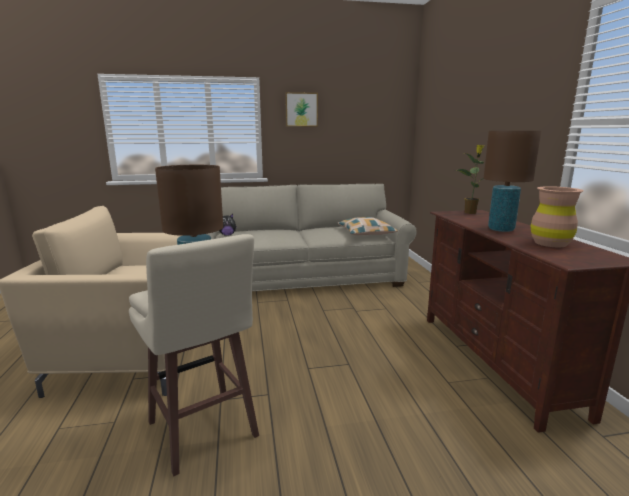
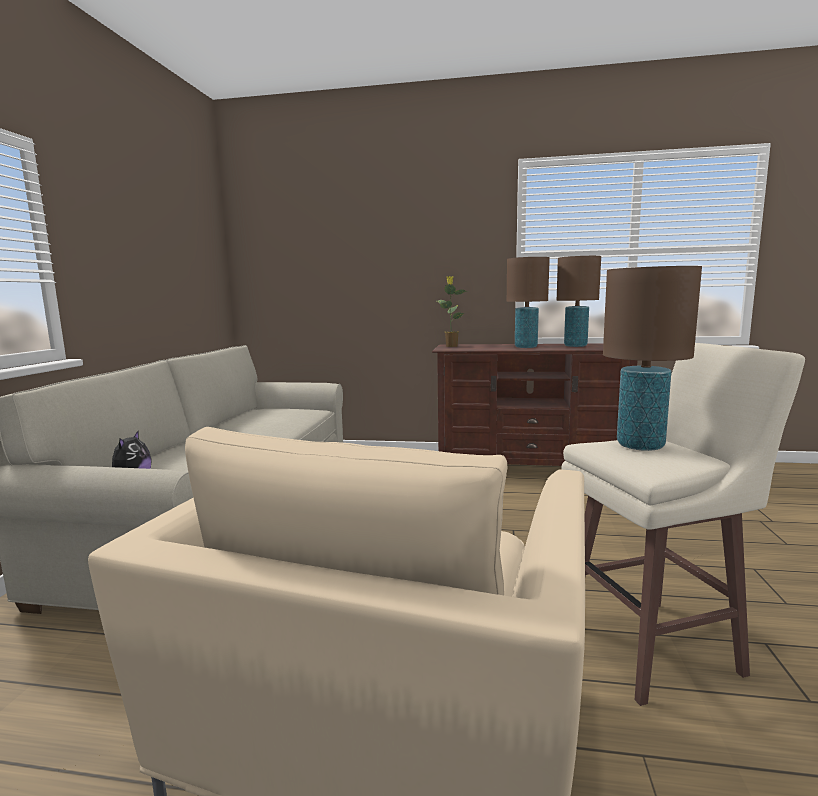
camera: 70 degrees left, 5 degrees down
picture [285,92,318,127] -> none
pillow [338,217,398,235] -> none
brown vase [530,186,584,247] -> brown table lamp [557,256,601,347]

